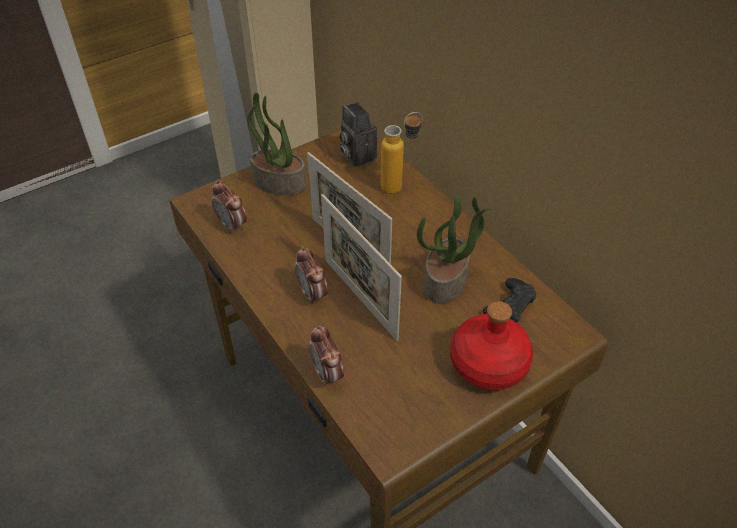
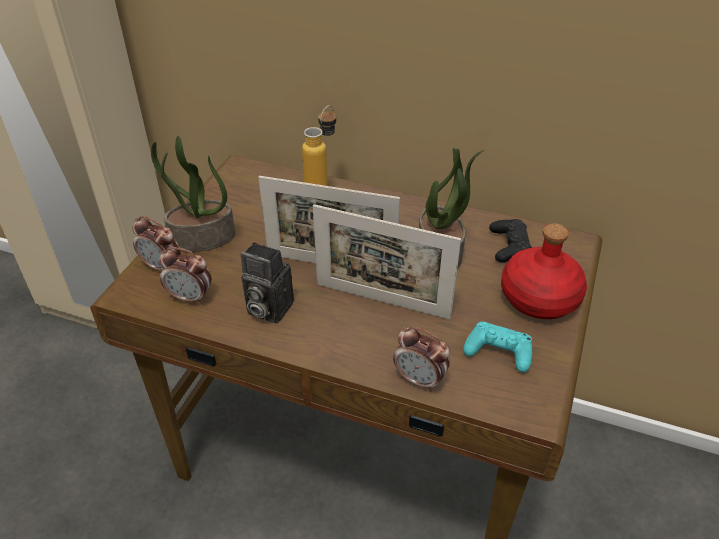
camera: 35 degrees left, 5 degrees down
alarm clock [295,246,328,305] -> alarm clock moved to [133,216,181,271]
camera [339,102,378,167] -> camera moved to [241,242,294,324]
none -> turquoise game controller [463,322,532,372]

